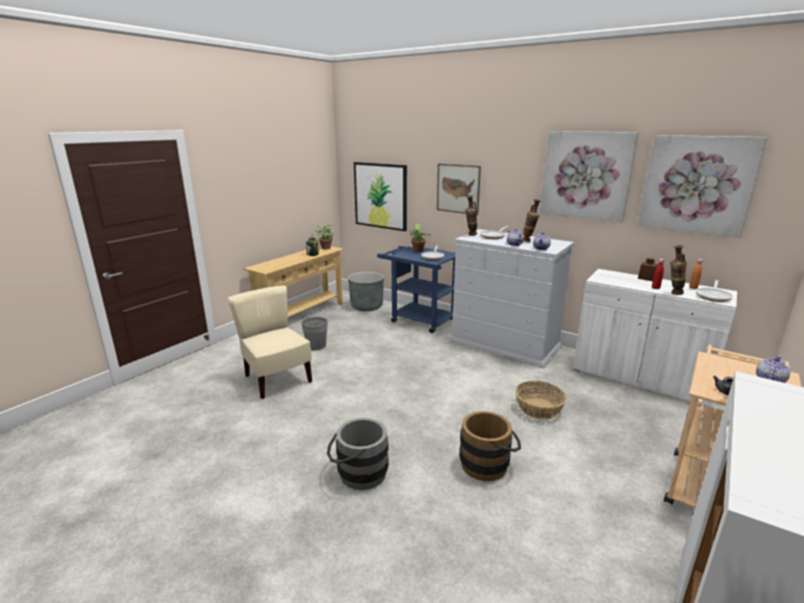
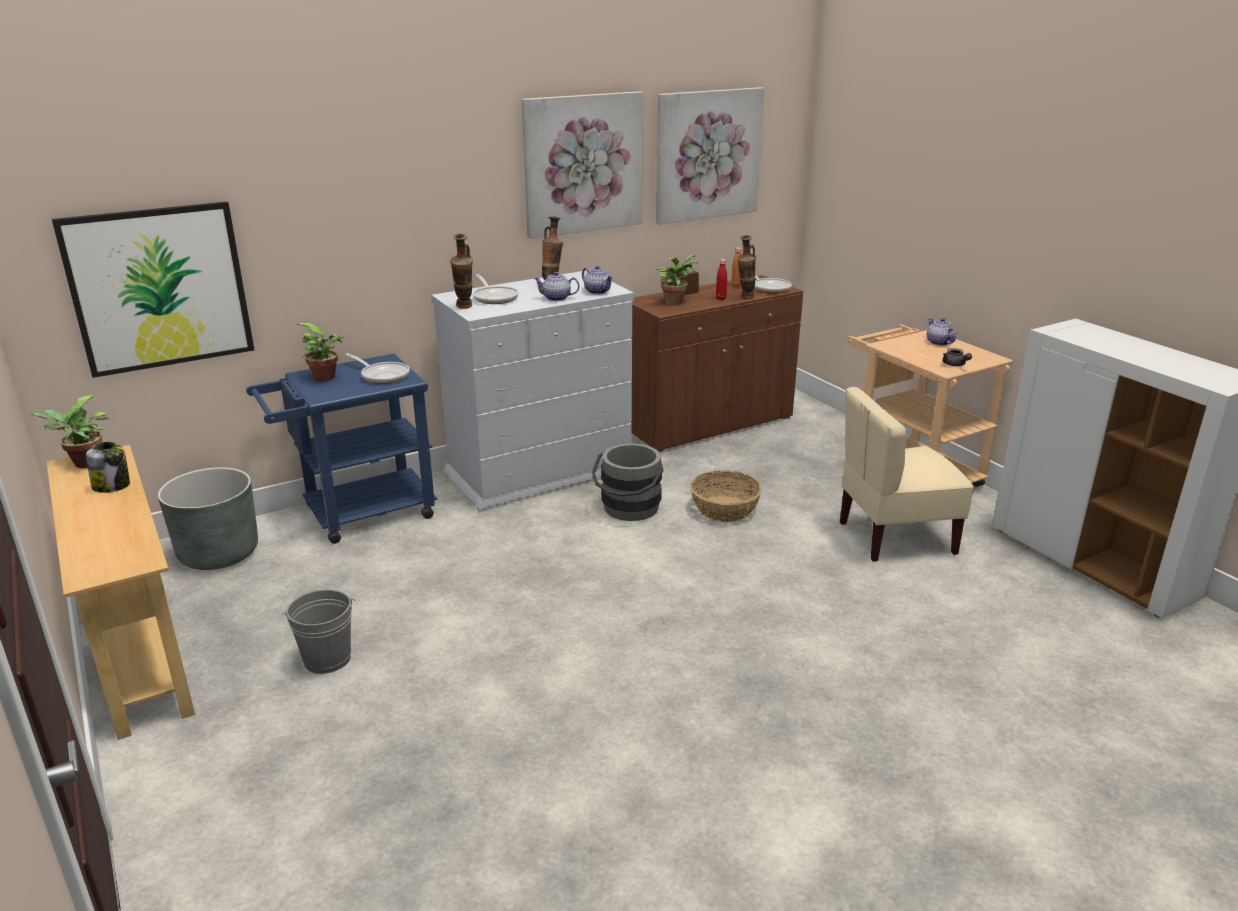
camera: 65 degrees left, 5 degrees up
beige chair [228,285,312,399] -> beige chair moved to [840,387,973,562]
grey bucket [327,418,389,490] -> grey bucket moved to [592,443,664,521]
picture [437,163,481,215] -> none
brown bucket [459,411,521,481] -> none
white cabinet [573,269,737,406] -> brown cabinet [631,275,803,452]
none -> potted plant [656,255,698,305]

